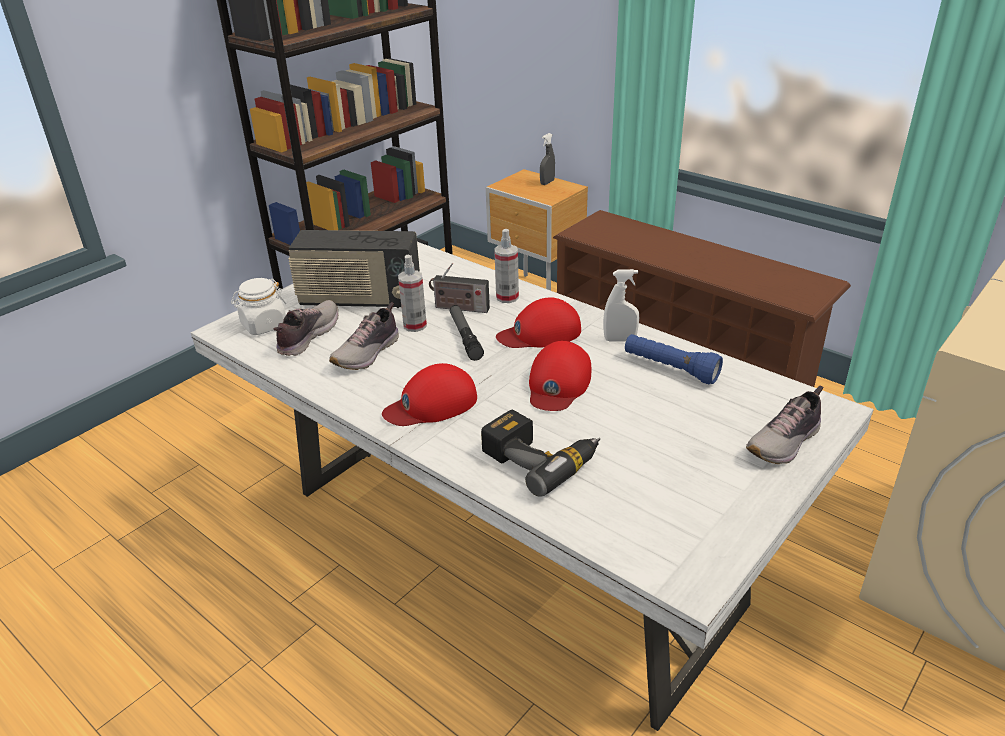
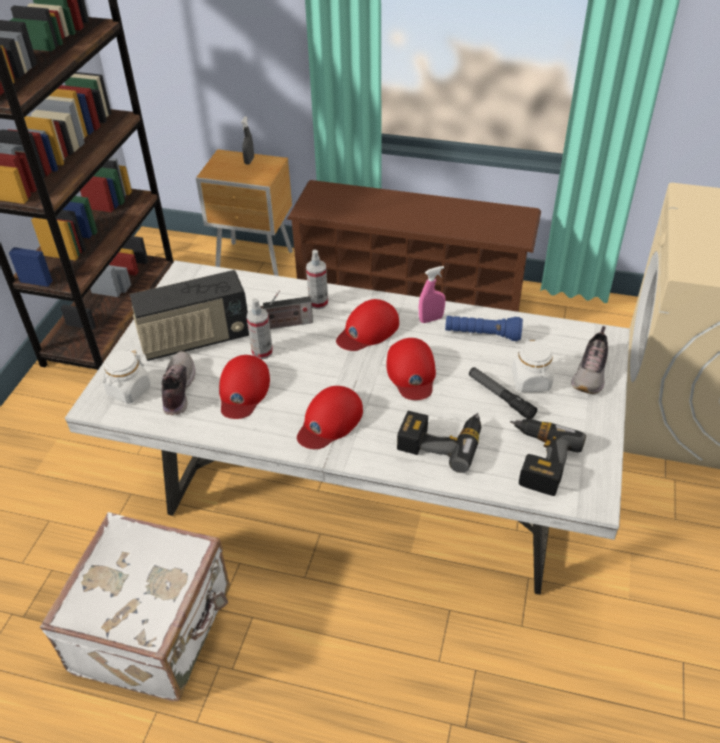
camera: 25 degrees left, 10 degrees up
shoe [329,302,399,370] -> red cap [219,355,270,419]
flashlight [450,305,484,361] -> flashlight moved to [469,367,537,419]
white spray bottle [603,269,639,342] -> pink spray bottle [419,266,445,323]
none -> white suitcase [40,512,230,701]
none -> power drill [510,419,586,496]
none -> white jar [512,339,554,392]

